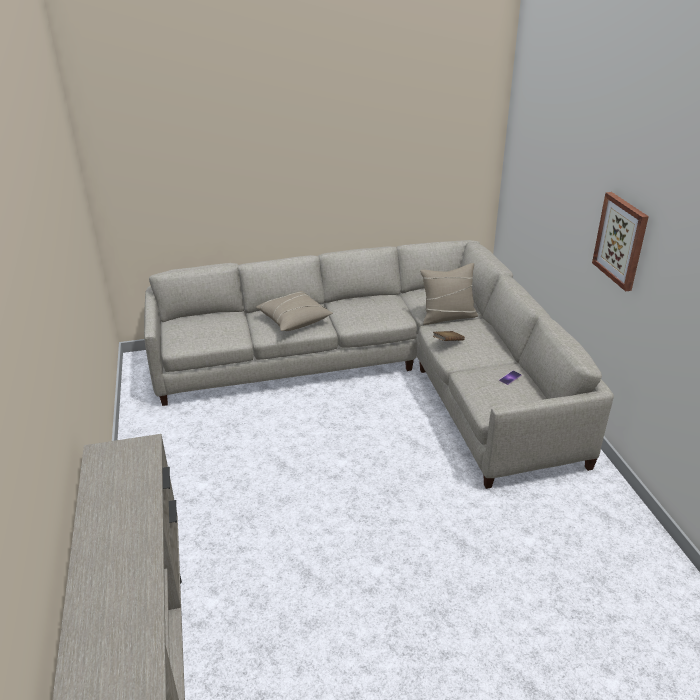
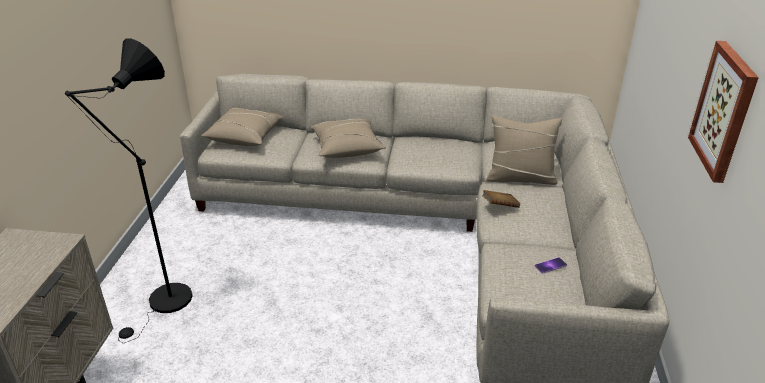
camera: 20 degrees right, 0 degrees up
none -> black floor lamp [65,38,193,343]
none -> beige pillow [201,108,284,146]

